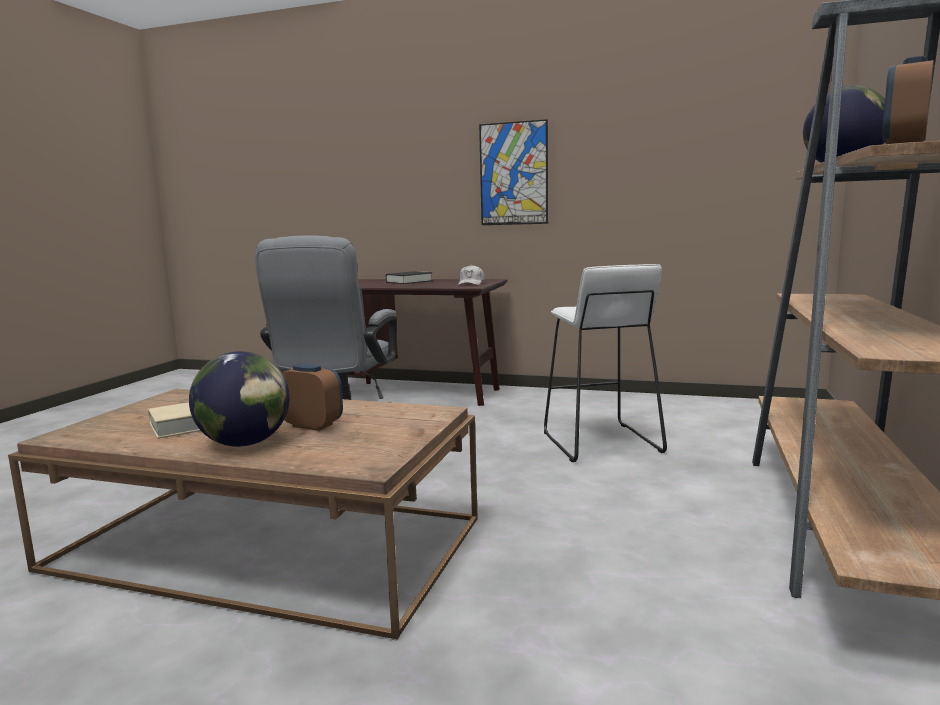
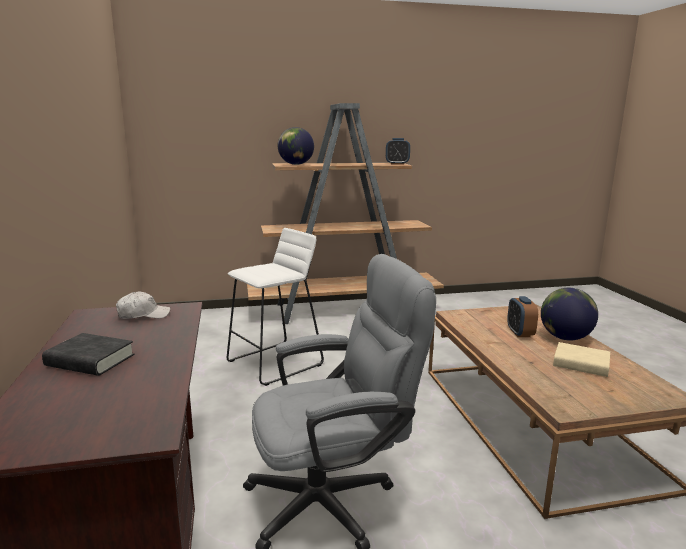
camera: 120 degrees left, 5 degrees up
picture [479,119,548,225] -> none

